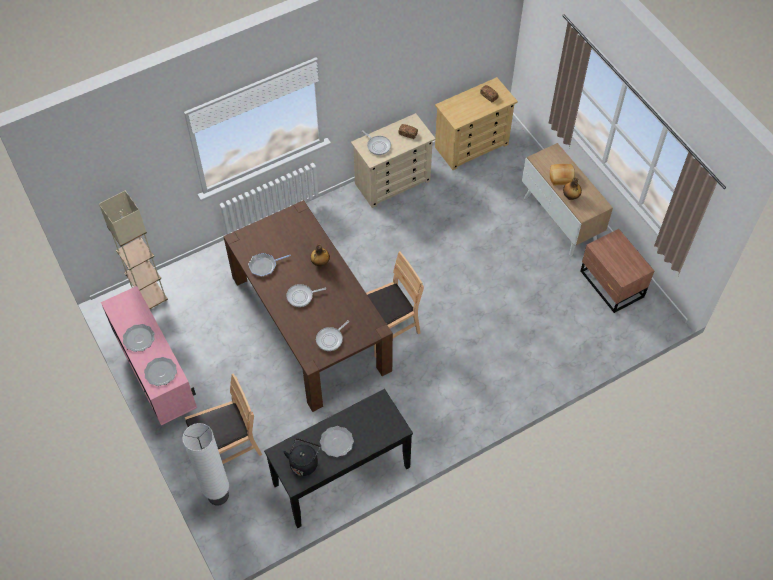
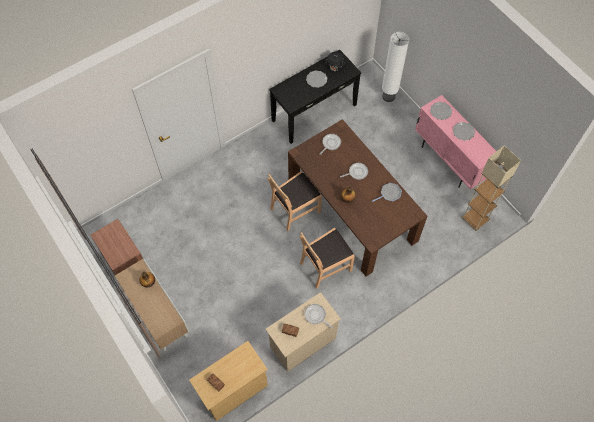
camera: 175 degrees right, 5 degrees up
brown chair [185,373,262,464] -> brown chair moved to [299,228,355,289]
bread [550,164,575,185] -> none

